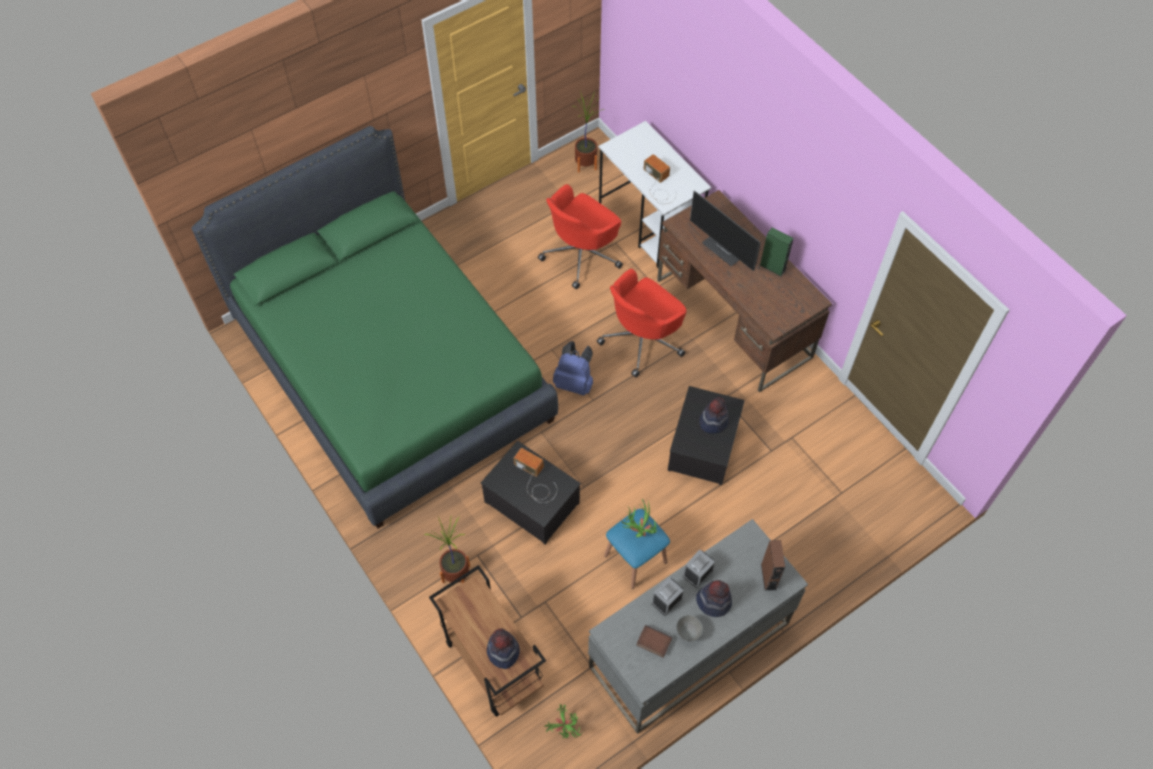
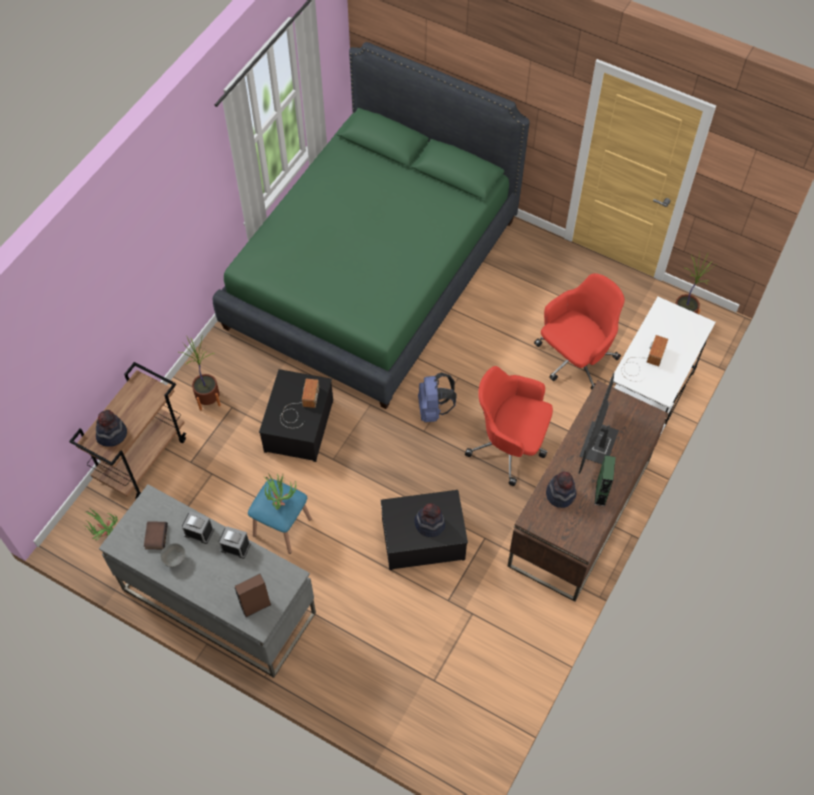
camera: 65 degrees right, 0 degrees up
red office chair [538,184,623,289] -> red office chair turned 120 degrees clockwise [534,273,625,389]
hat [696,580,732,617] -> hat moved to [546,472,576,508]

